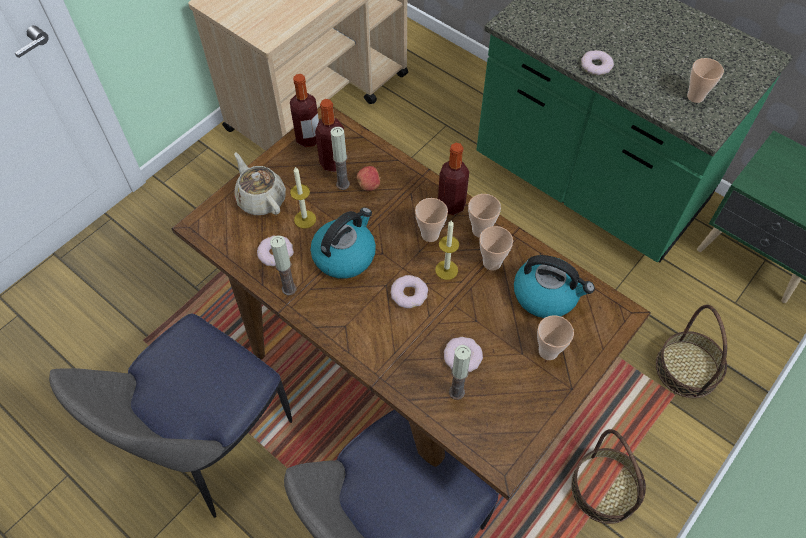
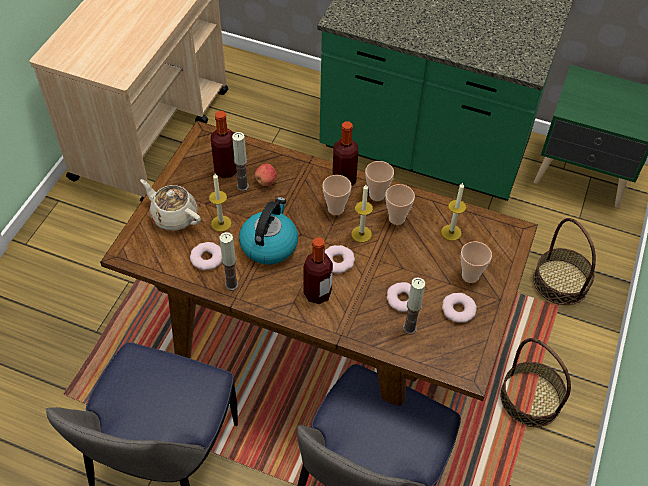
camera: 20 degrees left, 5 degrees down
bottle [290,74,319,147] -> bottle moved to [304,237,333,304]
kettle [514,255,595,318] -> candle [441,183,466,241]
donut [581,50,614,75] -> donut moved to [442,293,477,323]
cup [687,58,724,103] -> none

